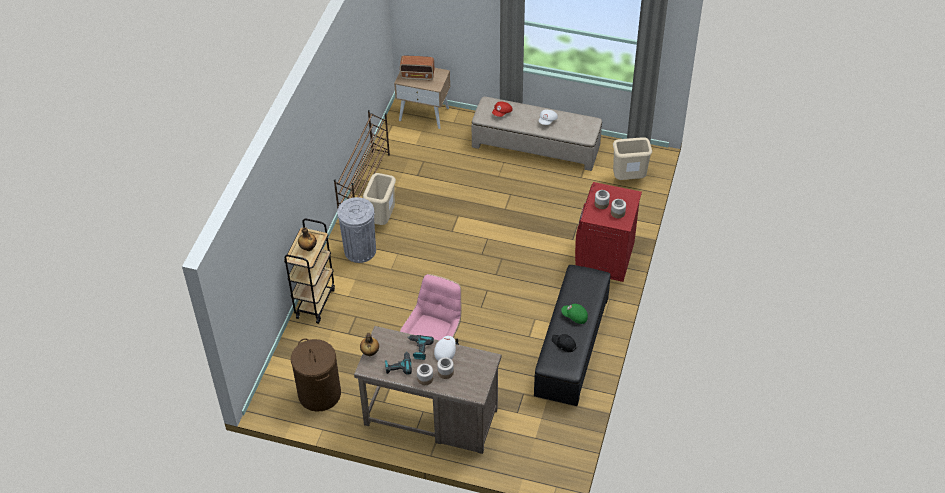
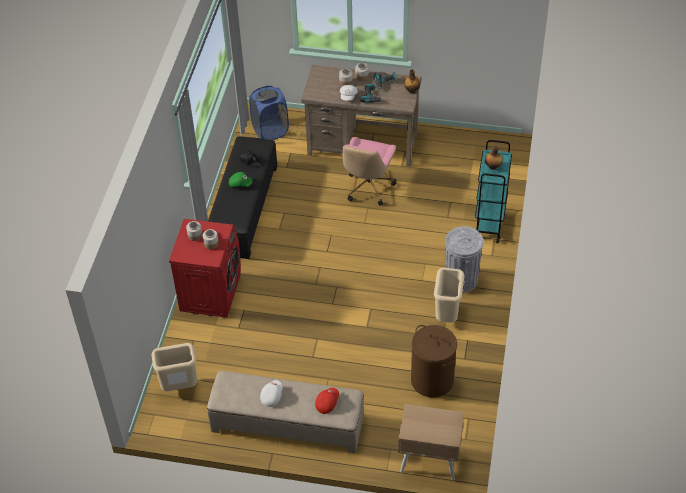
camera: 175 degrees right, 0 degrees up
brown cart [284,218,335,324] -> turquoise cart [475,140,512,243]
brown laundry basket [291,339,341,412] -> brown laundry basket moved to [411,325,457,398]
brown shoe rack [334,110,390,208] -> none
radio [400,56,434,80] -> none
none -> blue laundry basket [249,86,289,140]

